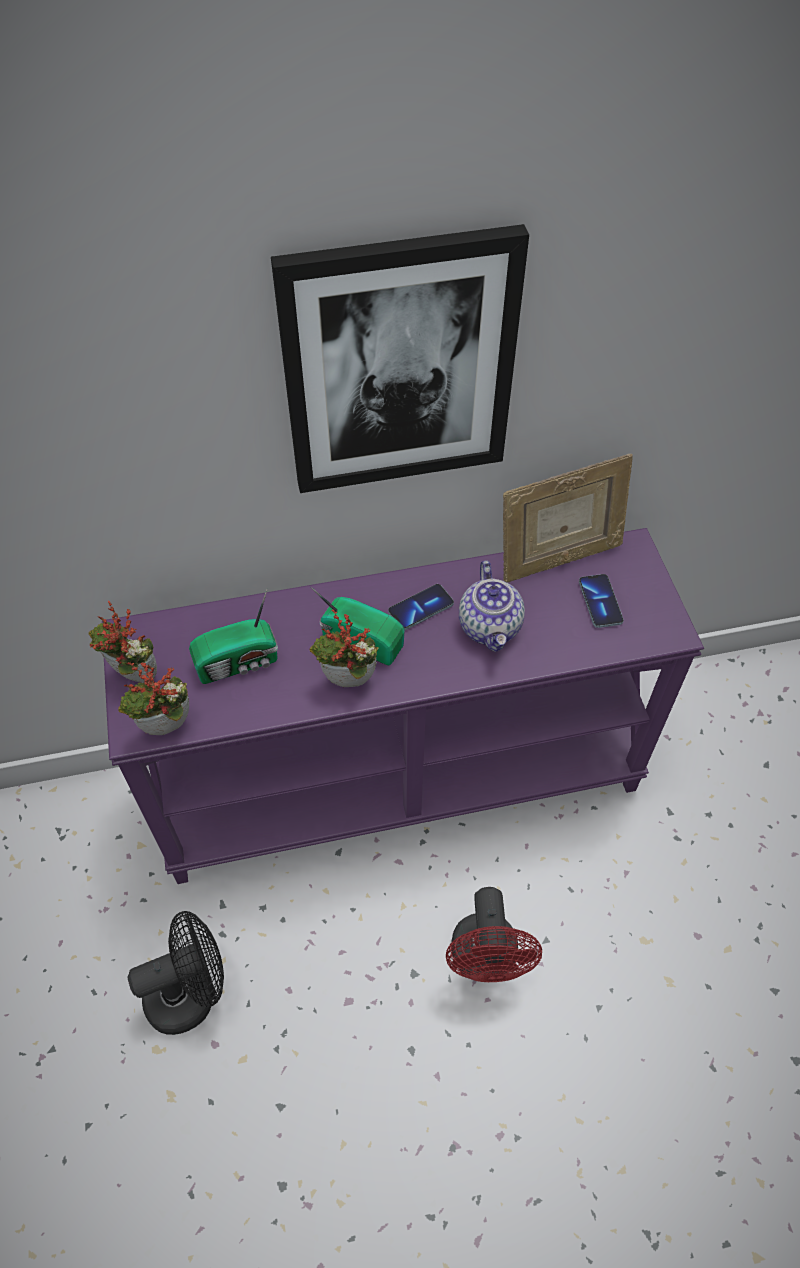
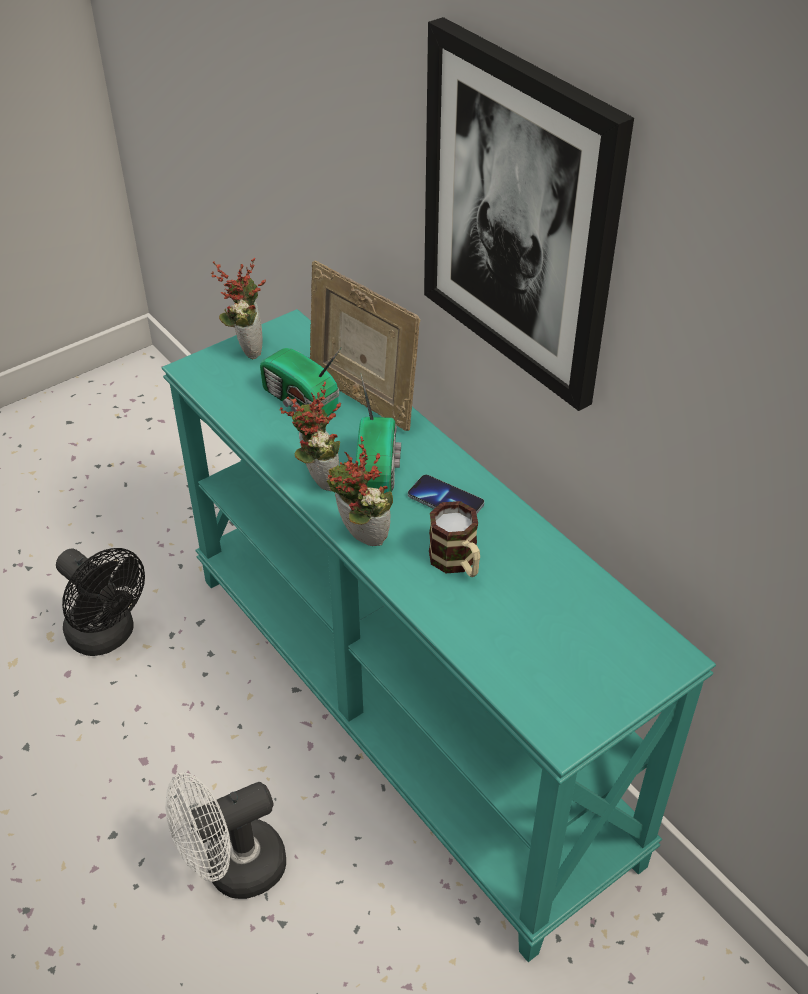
camera: 65 degrees right, 10 degrees down
purple console table [102,528,704,884] -> turquoise console table [162,309,716,962]
potted plant [118,662,189,735] -> potted plant moved to [327,436,393,546]
red fan [446,887,542,982] -> white fan [165,772,286,899]
teapot [459,560,525,652] -> mug [429,501,480,577]
picture frame [503,454,633,583] -> picture frame moved to [310,260,420,431]
phone [579,574,624,628] -> none

